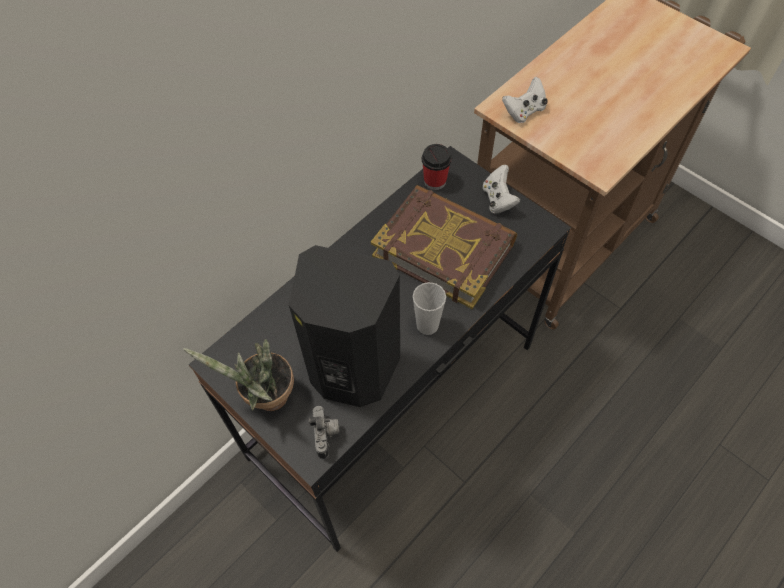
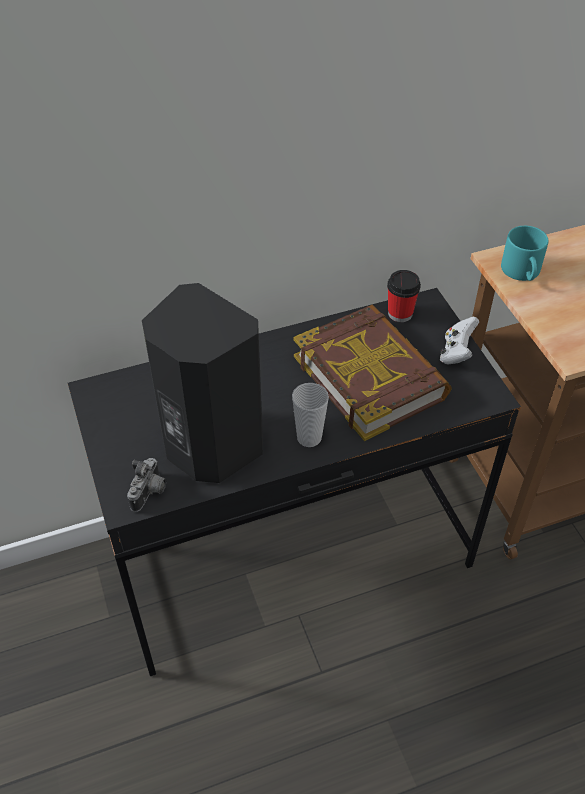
camera: 25 degrees right, 10 degrees down
potted plant [183,339,294,411] -> none
white game controller [502,77,548,123] -> turquoise mug [501,226,549,281]

